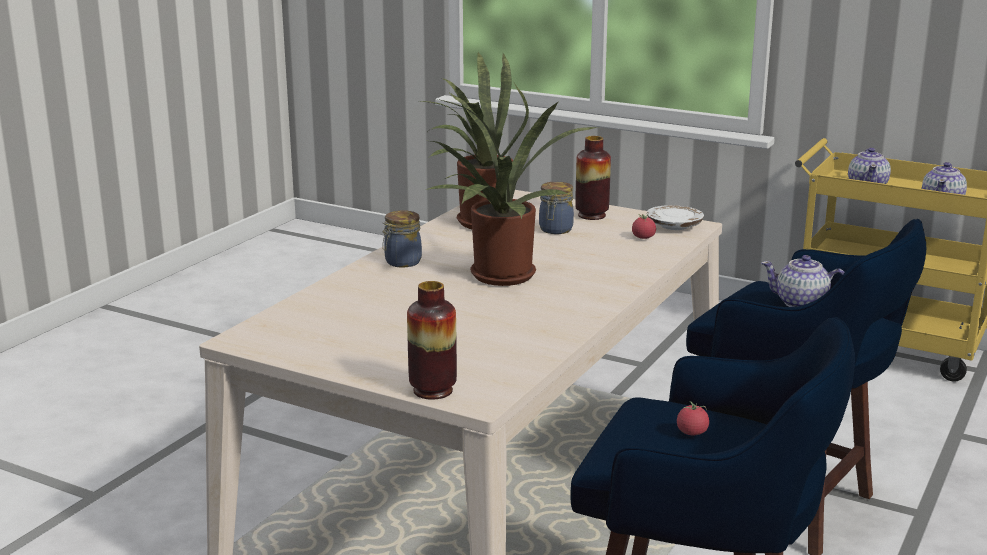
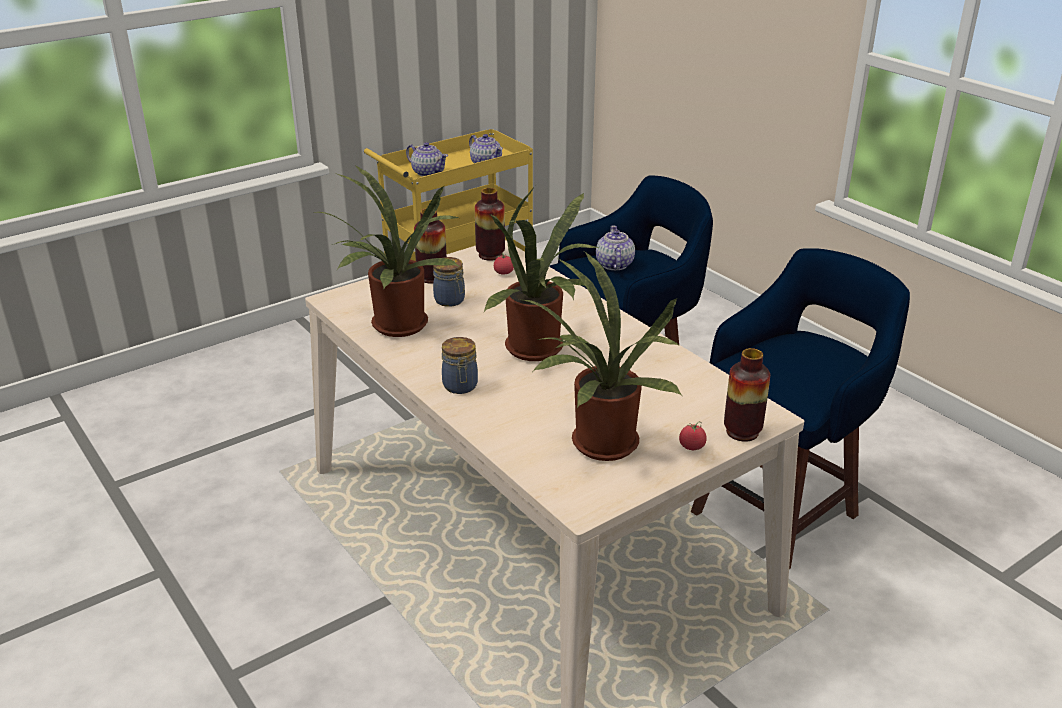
camera: 65 degrees left, 10 degrees up
white plate [647,205,704,230] -> vase [475,188,505,261]
tomato [677,401,709,435] -> tomato moved to [679,421,707,450]
teapot [761,255,845,307] -> teapot turned 135 degrees clockwise [596,225,635,270]
none -> potted plant [519,252,683,461]

